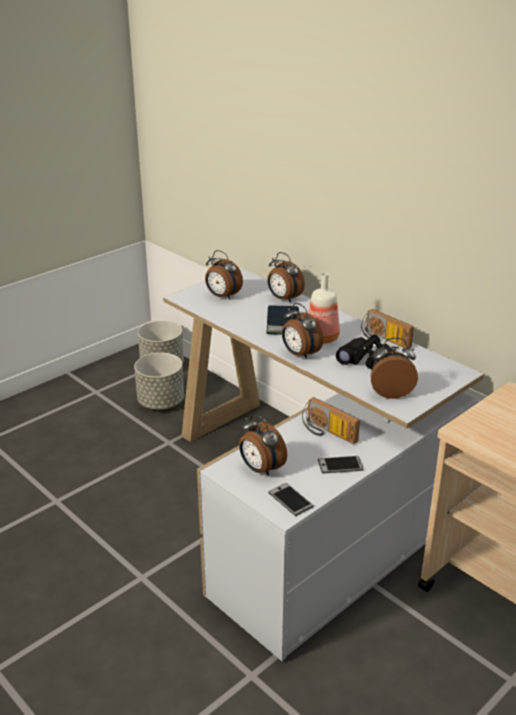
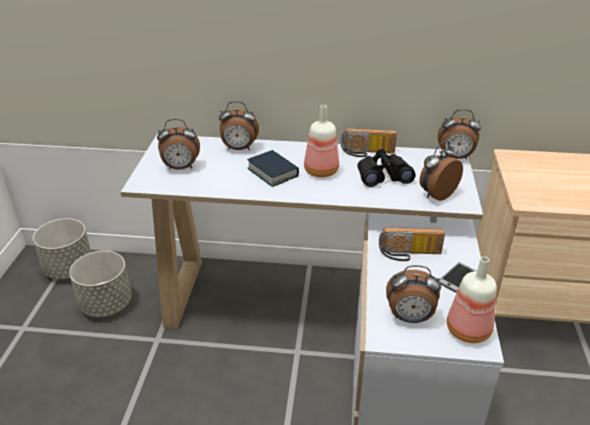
camera: 40 degrees left, 5 degrees up
phone [268,483,314,516] -> bottle [447,257,497,343]
alarm clock [282,303,323,360] -> alarm clock moved to [438,109,481,159]

